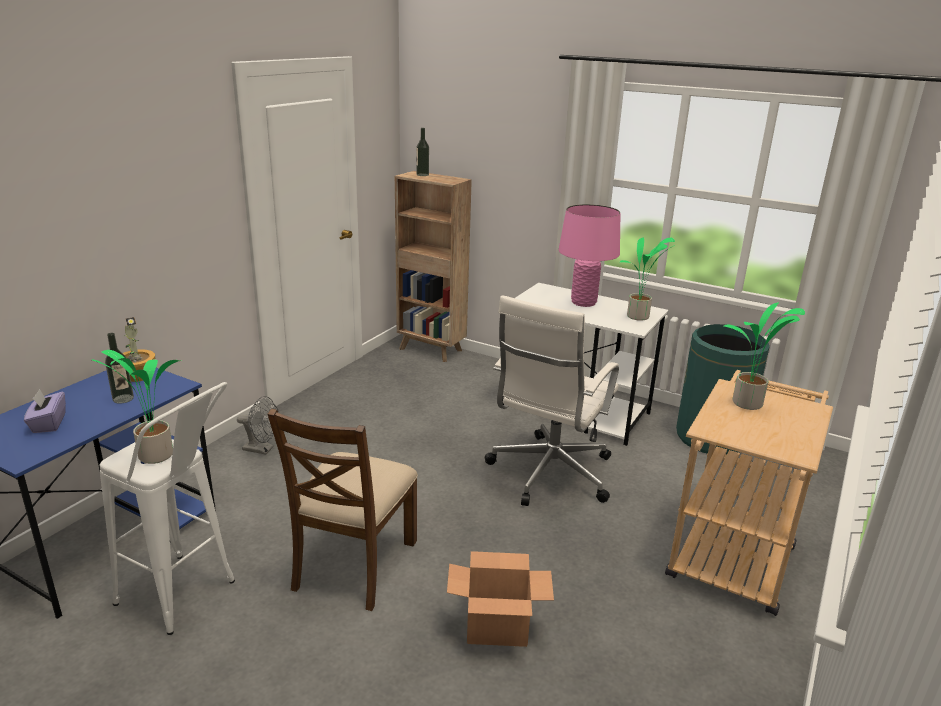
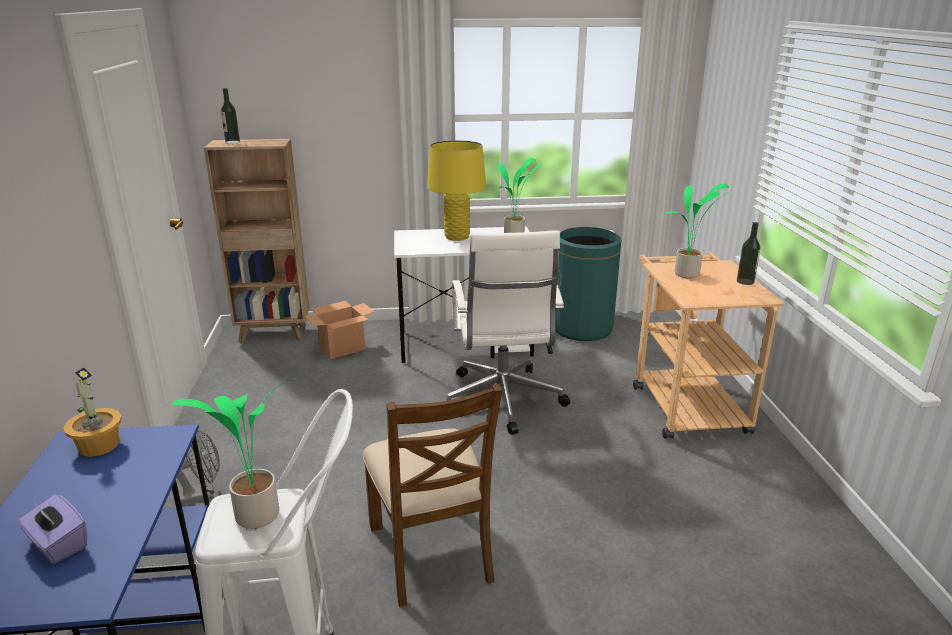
camera: 35 degrees left, 0 degrees up
bottle [105,333,134,404] -> bottle moved to [737,222,761,285]
cardboard box [447,551,554,647] -> cardboard box moved to [304,301,375,359]
pink table lamp [559,204,620,307] -> yellow table lamp [427,140,486,241]

